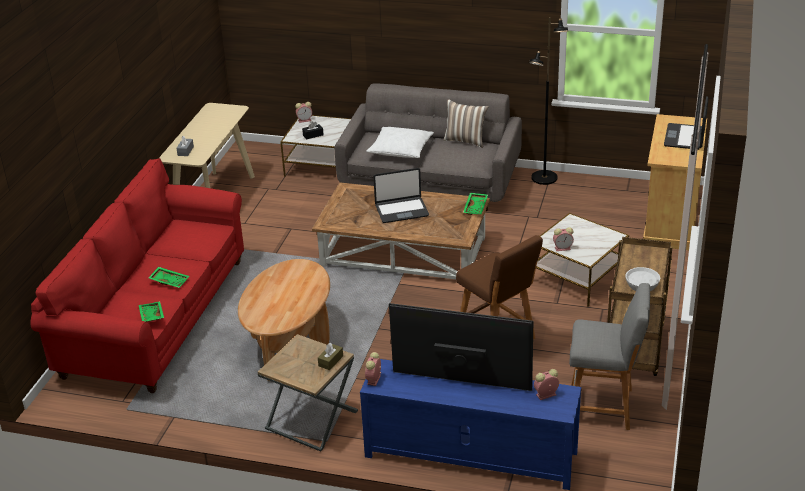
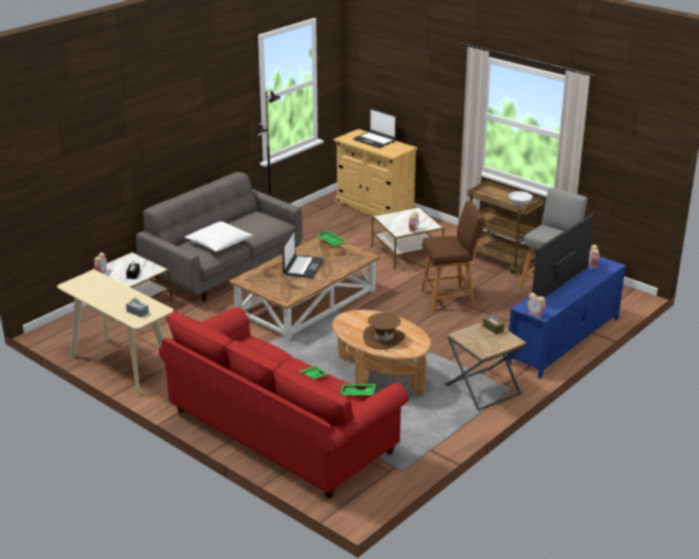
camera: 65 degrees left, 5 degrees down
pillow [443,99,489,148] -> none
none -> brown hat [363,313,405,350]

